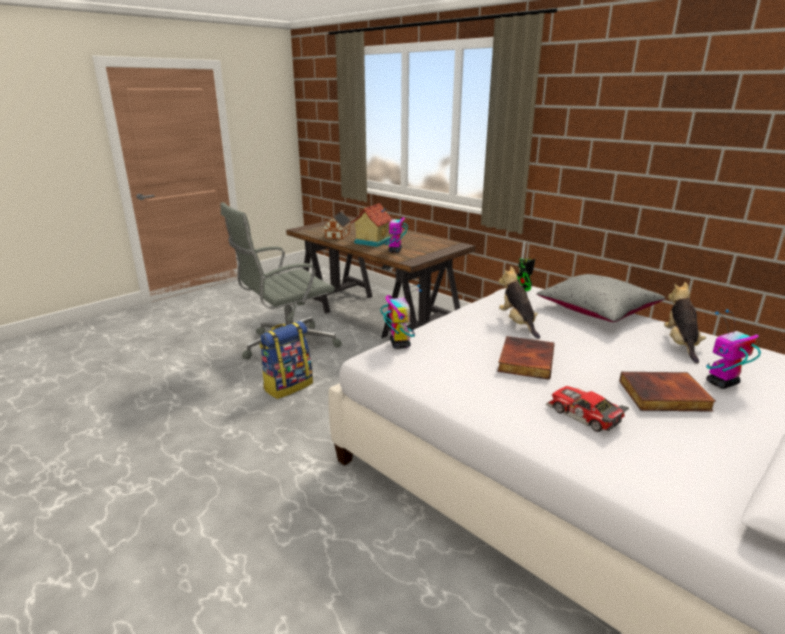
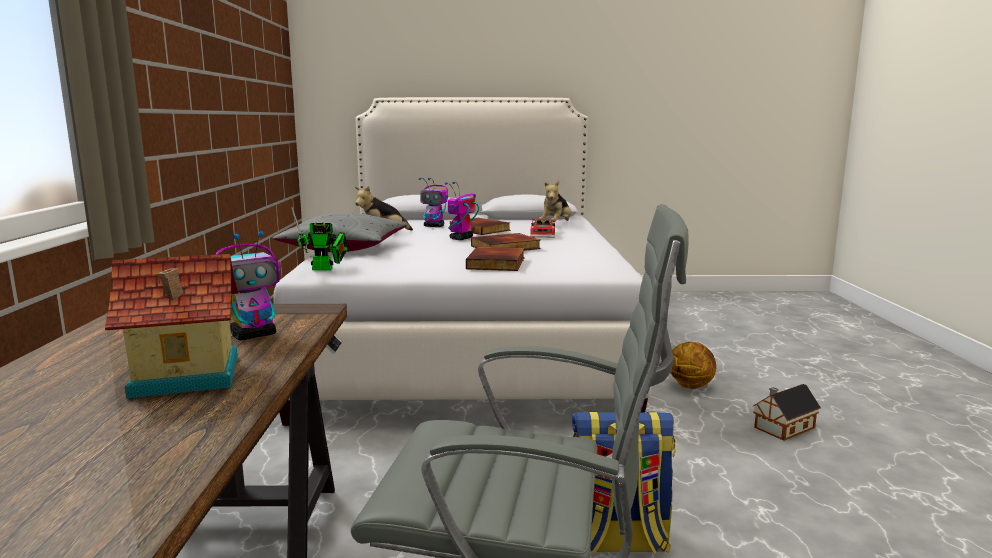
camera: 135 degrees left, 10 degrees down
toy house [323,210,351,239] -> toy house moved to [752,384,821,441]
toy robot [380,284,422,349] -> toy robot moved to [445,181,479,240]
plush toy [499,266,540,339] -> plush toy moved to [539,181,571,222]
none -> book [466,247,525,271]
none -> basketball [670,342,716,389]

